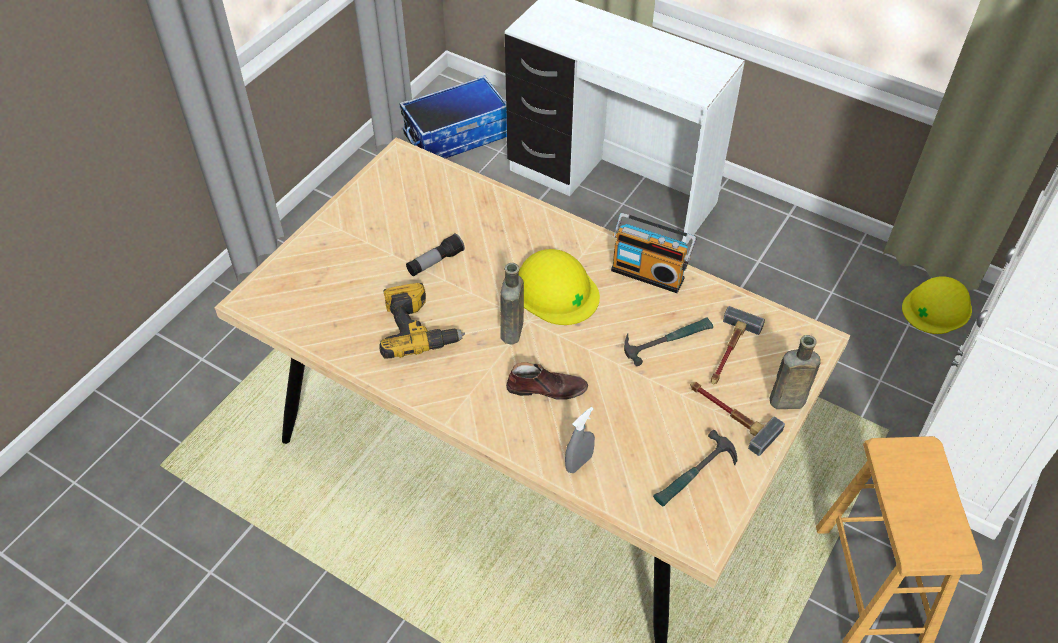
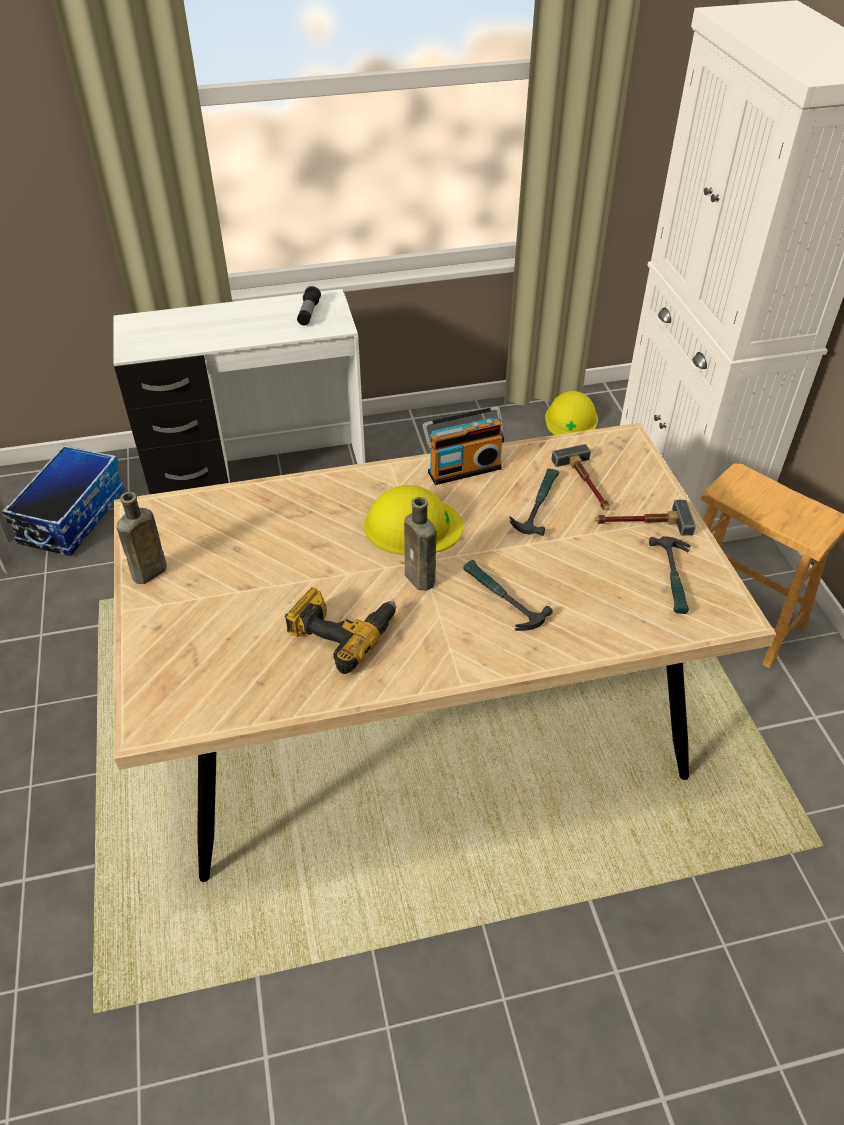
camera: 45 degrees left, 5 degrees down
flashlight [406,234,465,276] -> flashlight moved to [297,286,321,325]
brown shoe [506,362,588,400] -> hammer [464,560,553,631]
grey spray bottle [565,407,595,473] -> none
brown bottle [770,335,821,409] -> brown bottle moved to [117,492,167,584]

